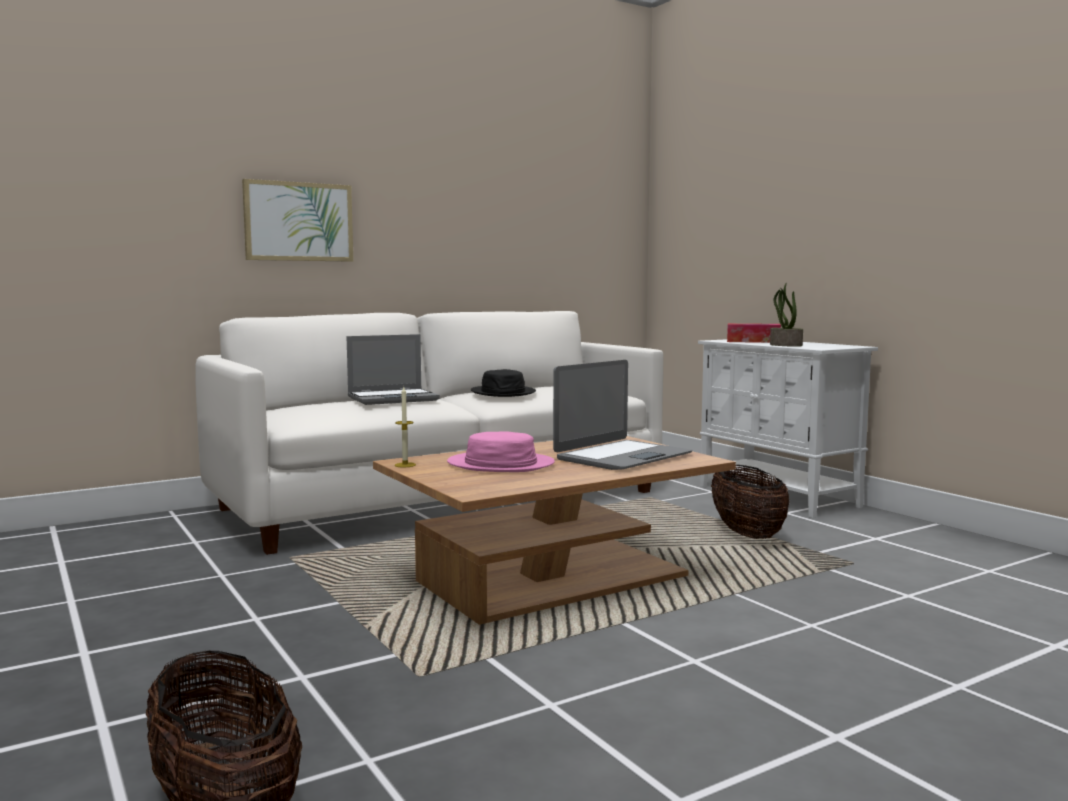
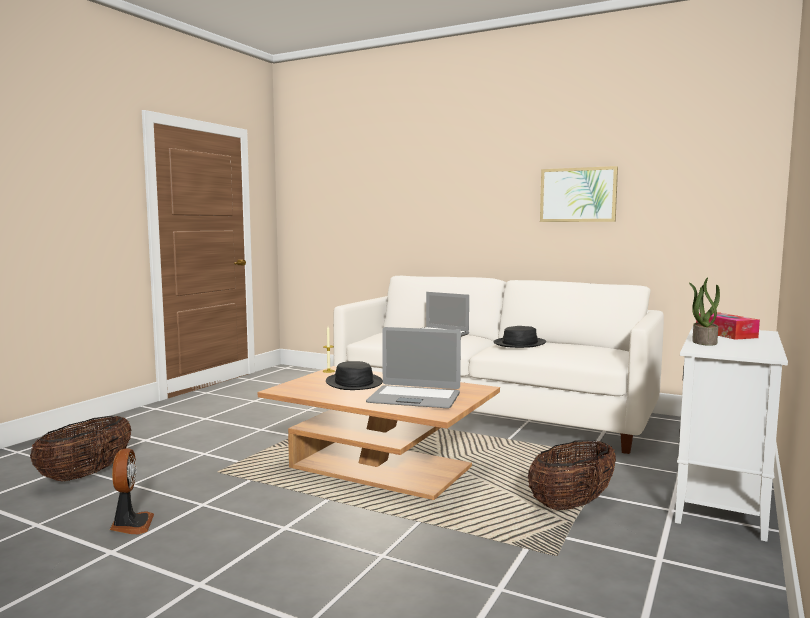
camera: 60 degrees right, 0 degrees up
picture [242,179,353,262] -> picture moved to [540,166,618,222]
pink hat [447,431,555,472] -> black hat [326,361,383,390]
none -> fan [109,448,154,534]

